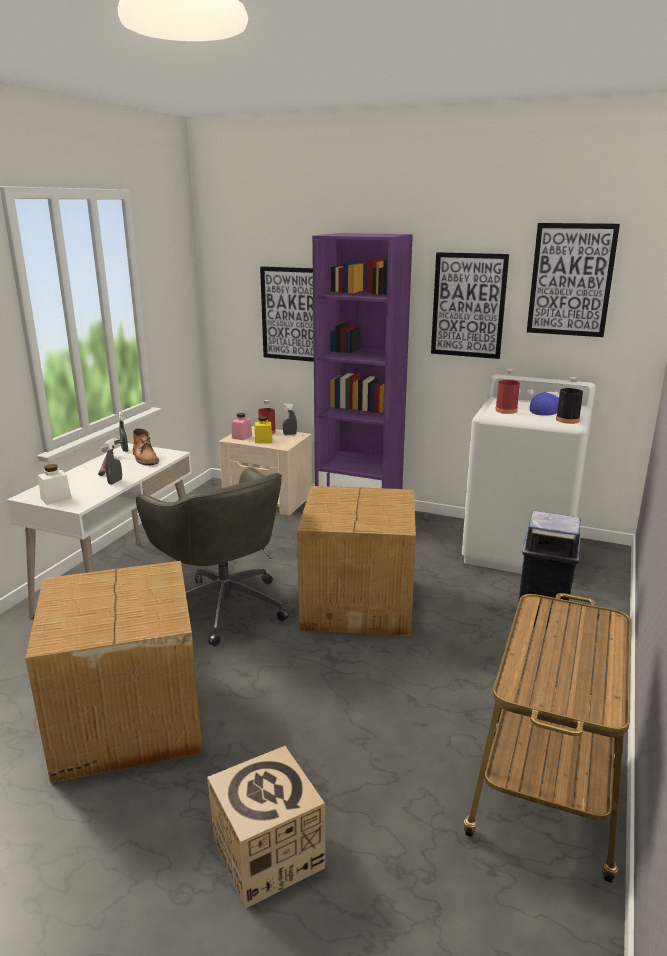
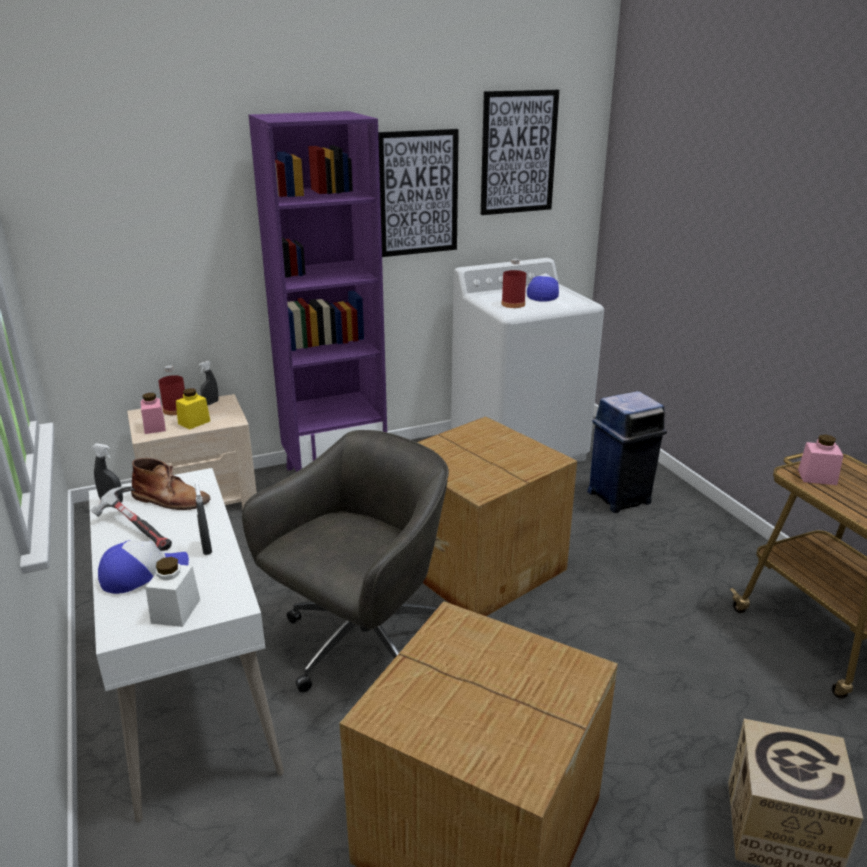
camera: 45 degrees left, 5 degrees up
grey office chair [136,468,289,646] -> grey office chair turned 60 degrees counterclockwise [242,430,449,692]
picture [260,266,314,362] -> none
black bottle [556,377,583,424] -> none
none -> cap [98,540,189,594]
none -> pink jar [798,434,843,485]

